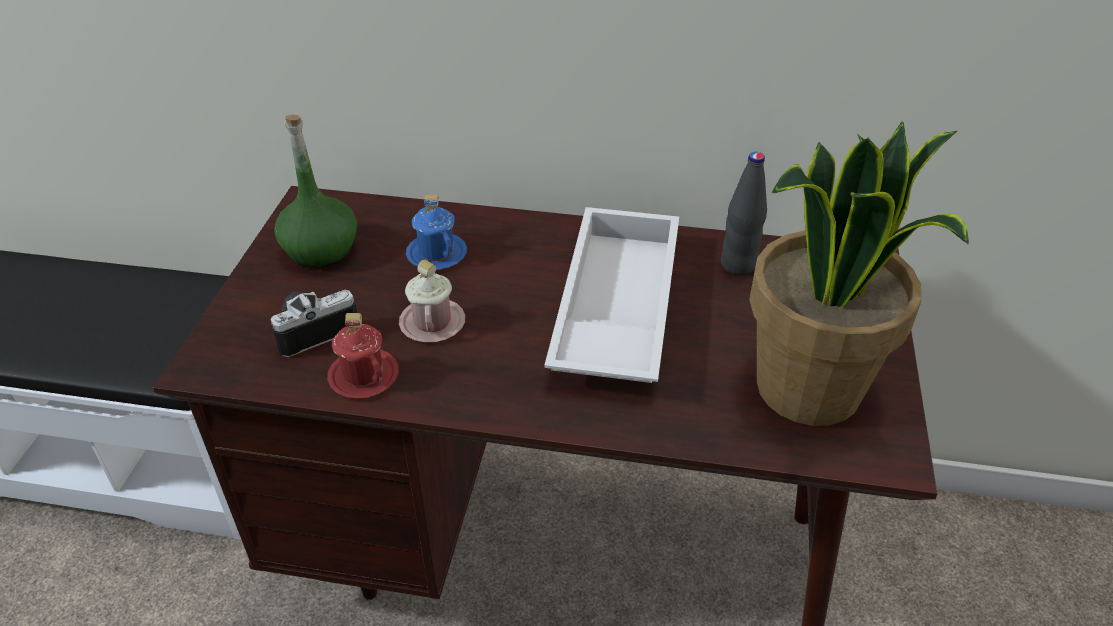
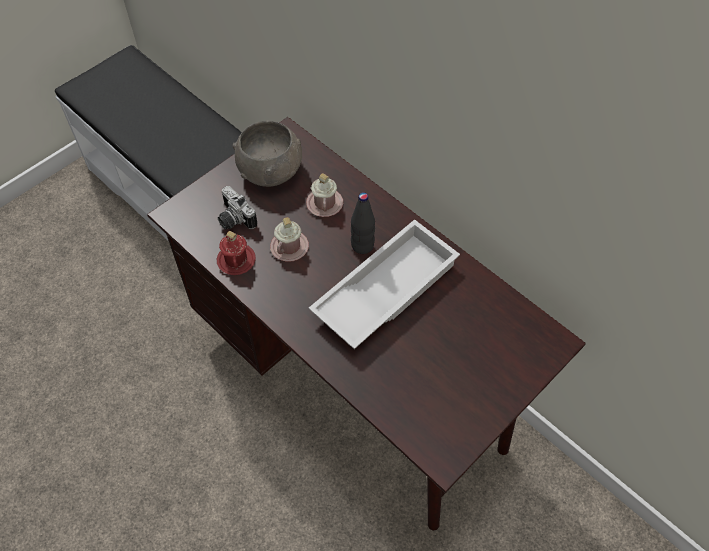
camera: 35 degrees right, 15 degrees up
camera [270,290,358,357] -> camera turned 135 degrees counterclockwise [218,186,257,229]
green bottle [274,114,357,268] -> grey bowl [233,120,302,187]
blue mug [406,194,467,270] -> pink mug [306,173,343,217]
black bottle [721,152,767,275] -> black bottle moved to [351,192,375,254]
potted plant [749,121,969,426] -> none

